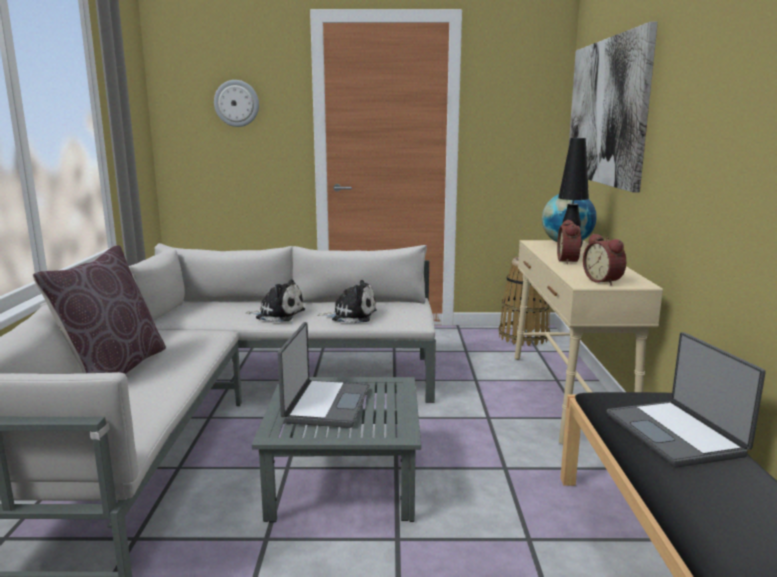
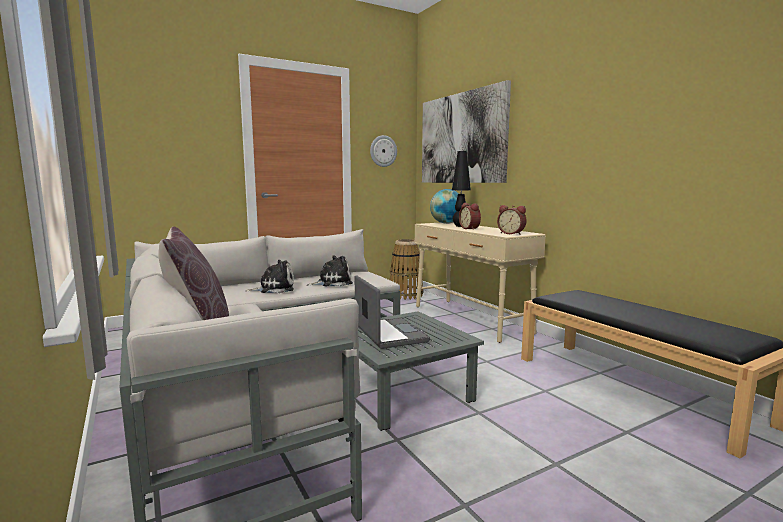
camera: 30 degrees left, 5 degrees down
wall clock [214,80,259,127] -> wall clock moved to [370,135,397,167]
laptop [607,332,766,468] -> none

